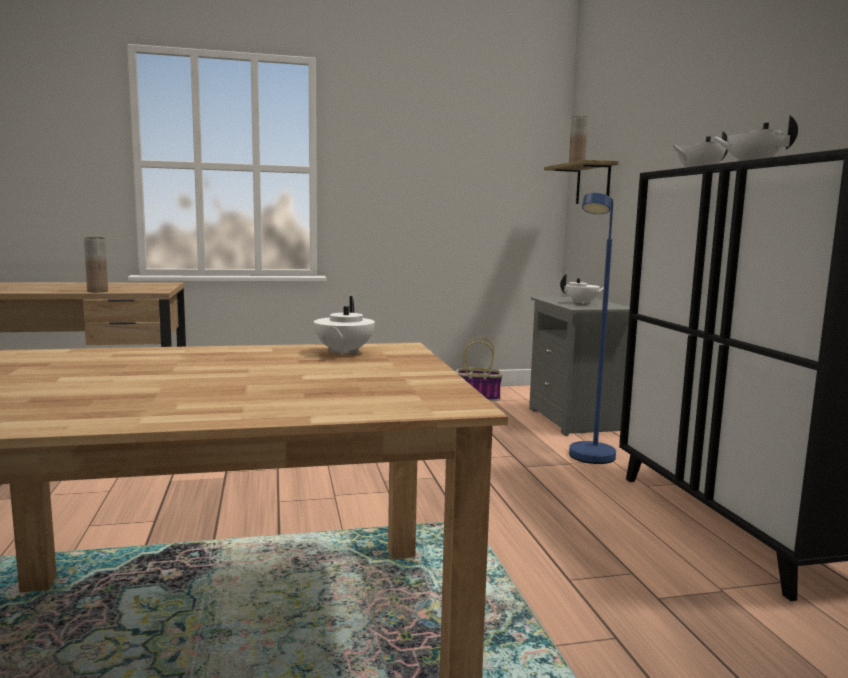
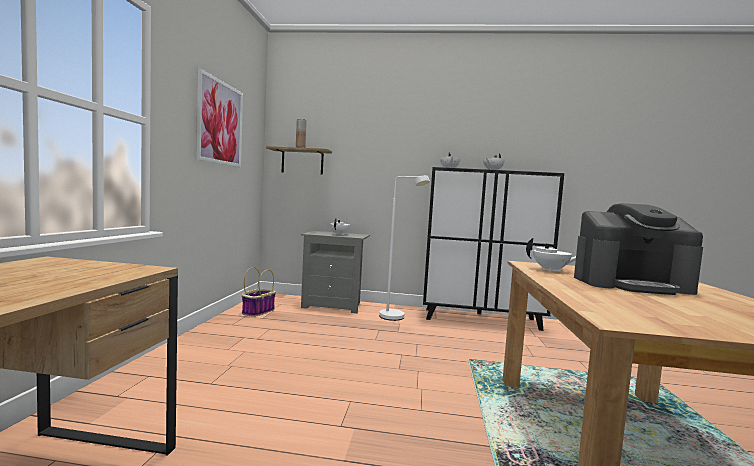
camera: 70 degrees left, 5 degrees down
brown vase [84,237,108,292] -> none
blue floor lamp [569,193,616,464] -> white floor lamp [379,175,430,321]
none -> picture [196,68,243,168]
none -> coffee machine [574,203,703,295]

